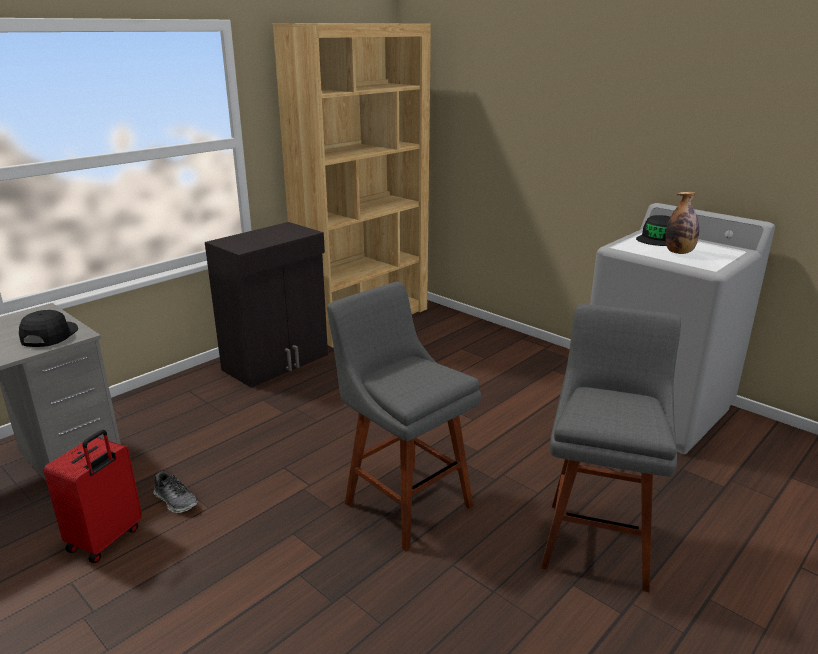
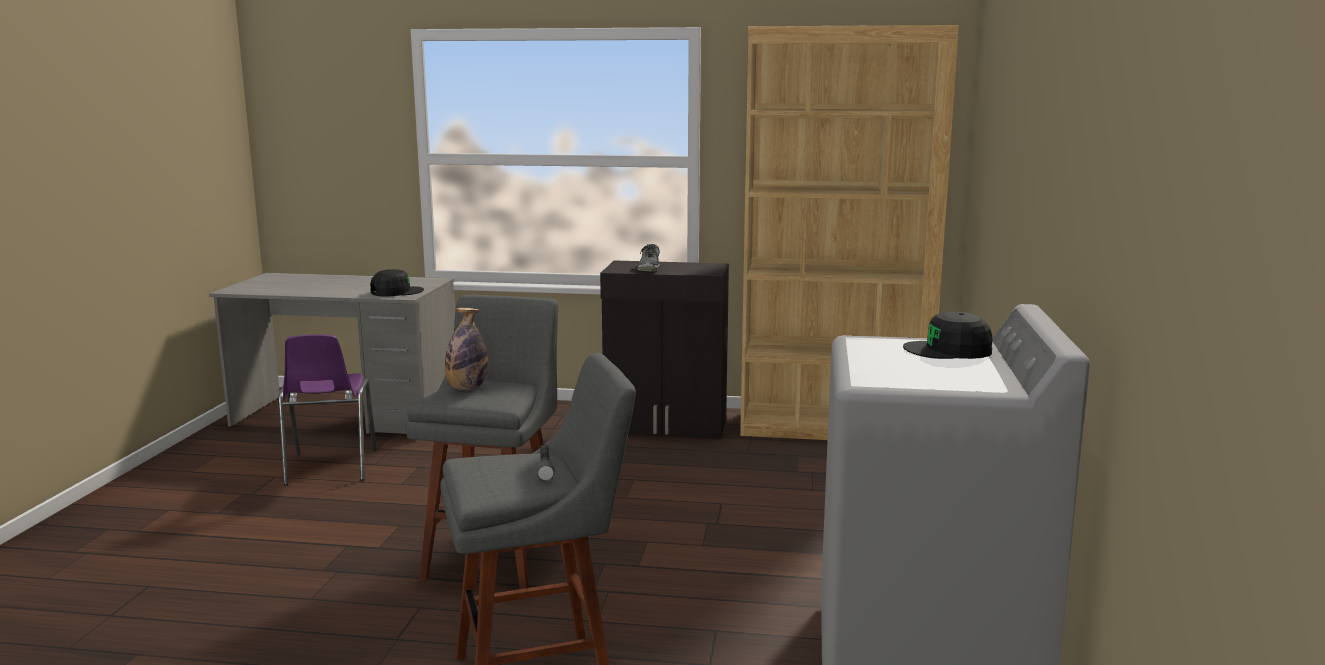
camera: 55 degrees right, 10 degrees down
red suitcase [44,430,142,563] -> purple chair [279,334,377,485]
shoe [153,471,198,513] -> shoe moved to [637,244,660,271]
bottle [665,192,699,254] -> bottle moved to [445,308,488,390]
none -> grey flashlight [537,444,554,481]

